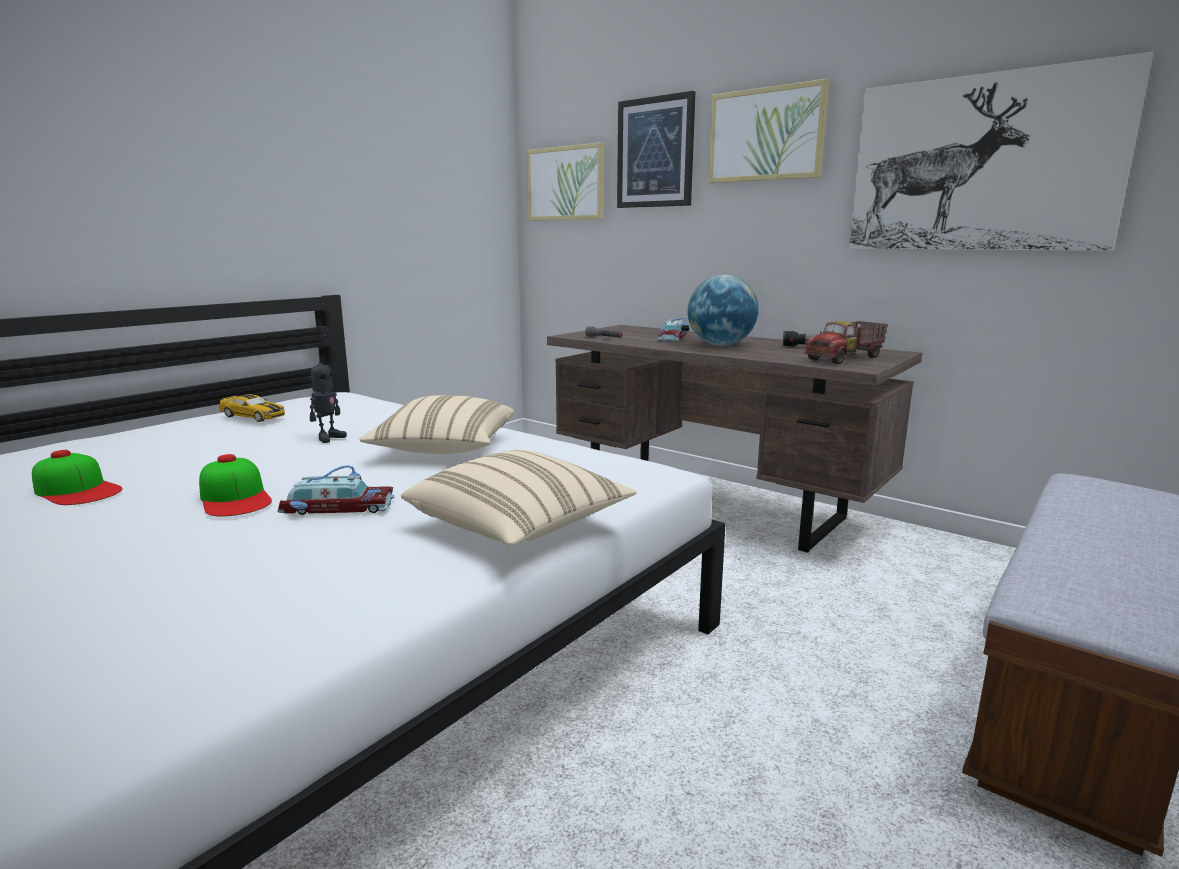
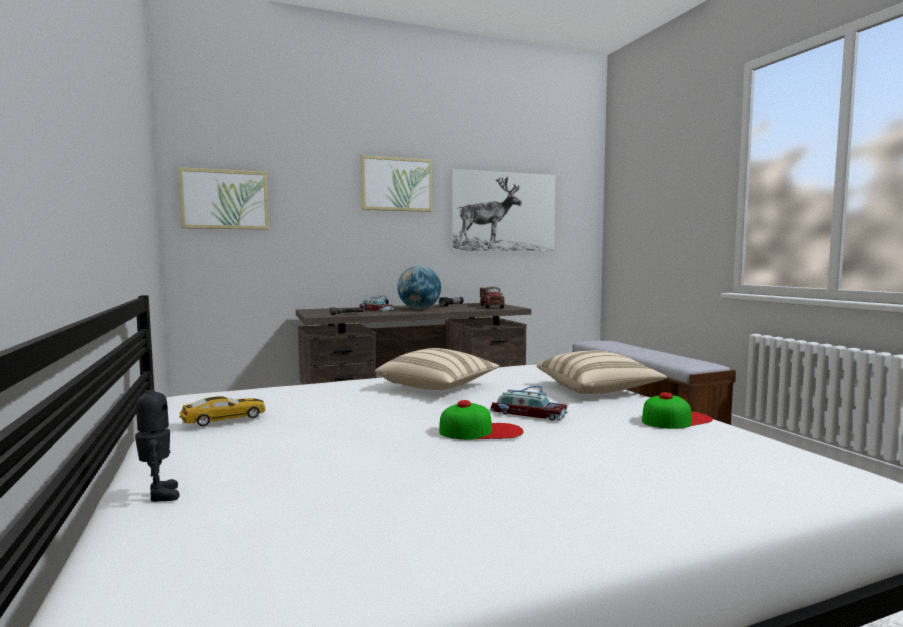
camera: 60 degrees left, 10 degrees down
cap [32,450,122,505] -> cap moved to [642,392,713,429]
toy car [277,465,394,515] -> toy car turned 90 degrees clockwise [490,386,568,420]
toy robot [310,353,347,443] -> toy robot moved to [135,376,179,502]
picture [617,91,695,208] -> none

